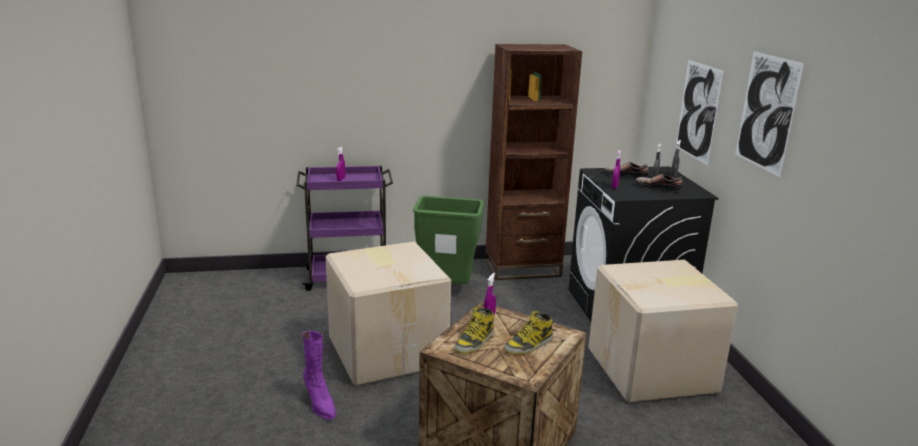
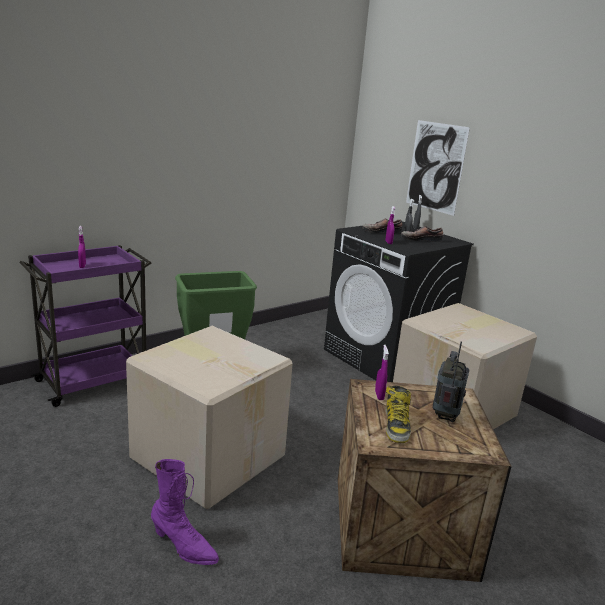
camera: 30 degrees left, 0 degrees up
brown bookcase [485,44,582,280] -> none
boot [503,311,553,355] -> radio [433,342,469,422]
picture [735,51,804,177] -> none

